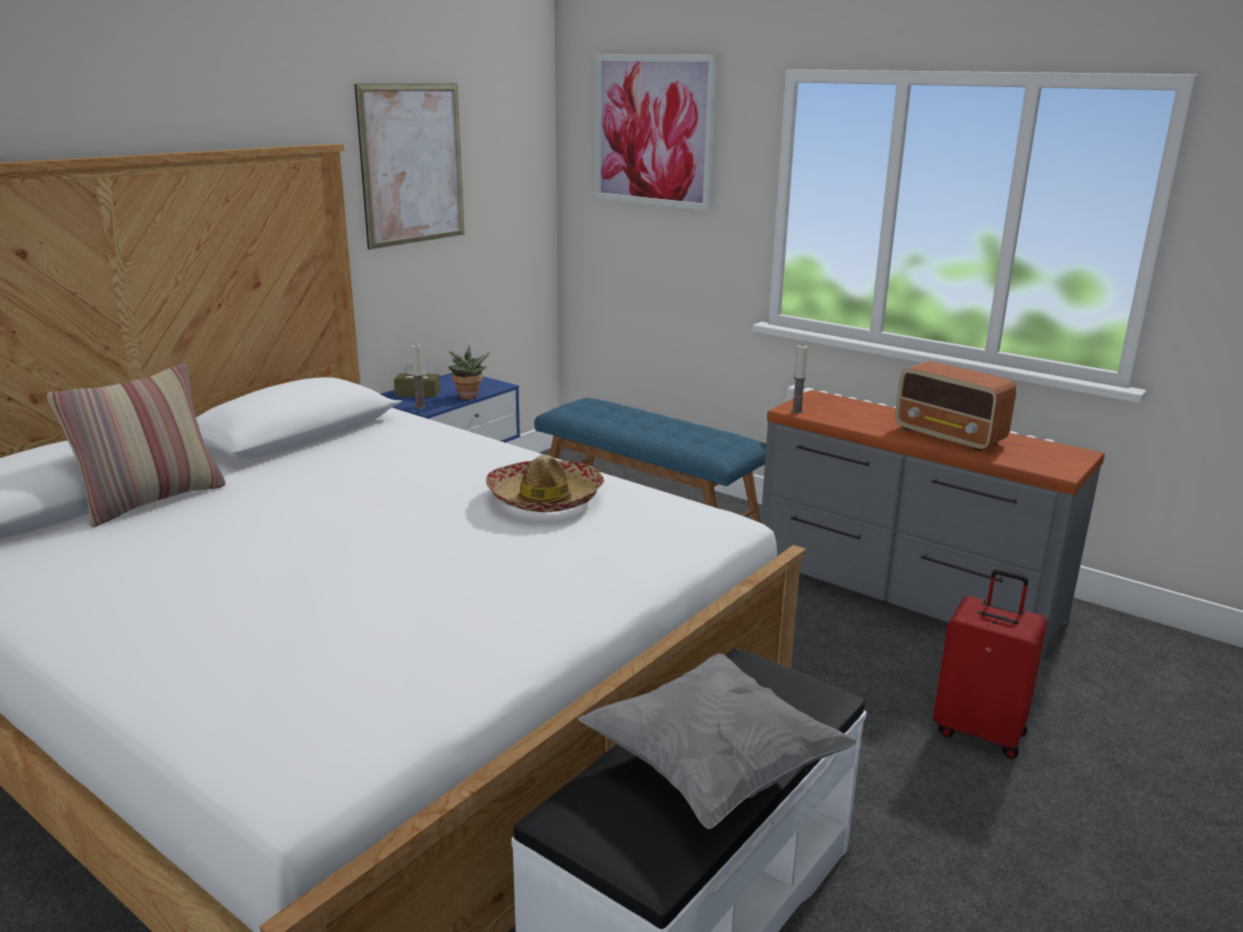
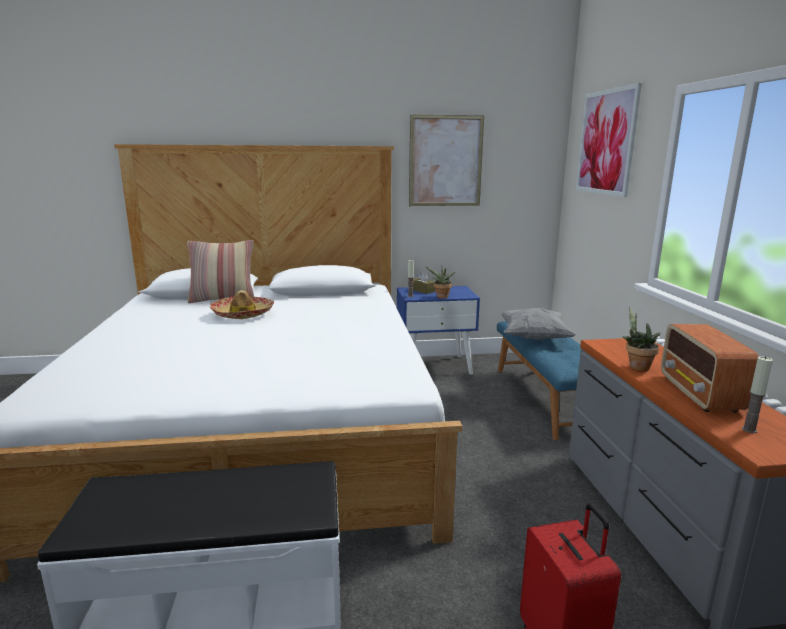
camera: 45 degrees right, 5 degrees down
hat [486,455,604,512] -> hat moved to [210,290,274,319]
grey pillow [578,653,858,829] -> grey pillow moved to [500,308,575,340]
candle [791,344,808,413] -> candle moved to [742,356,773,433]
none -> potted plant [622,307,661,371]

